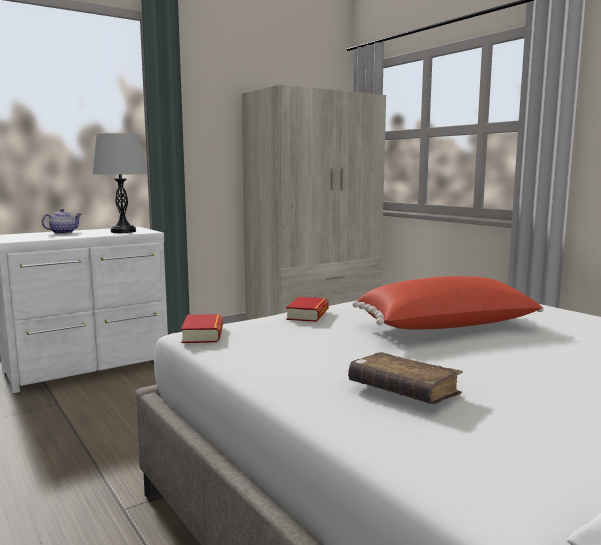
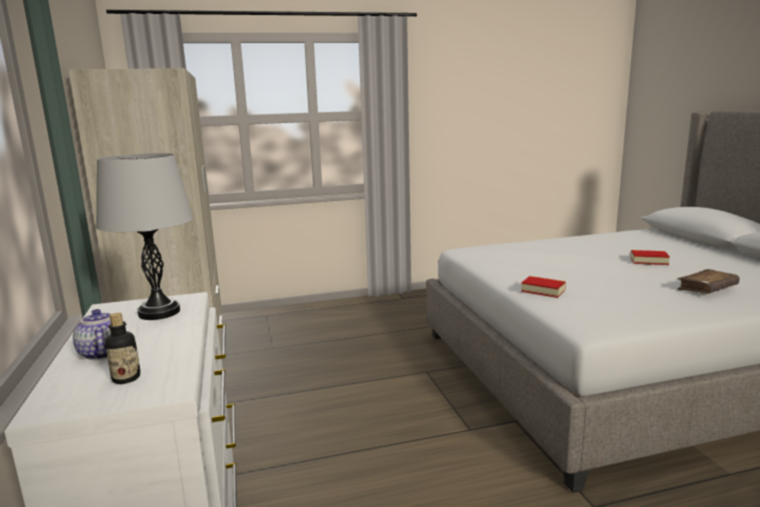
camera: 70 degrees left, 5 degrees up
book [181,314,223,343] -> book moved to [630,250,670,265]
red pillow [352,276,544,330] -> none
none -> bottle [105,313,141,384]

